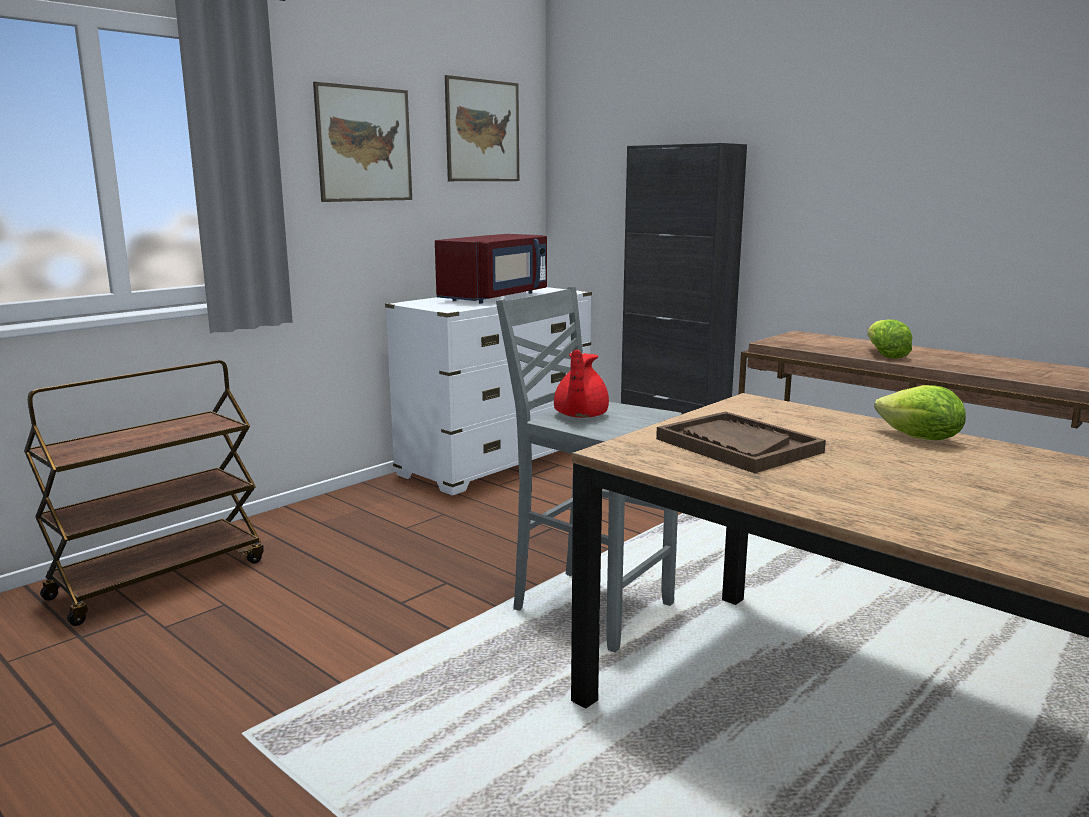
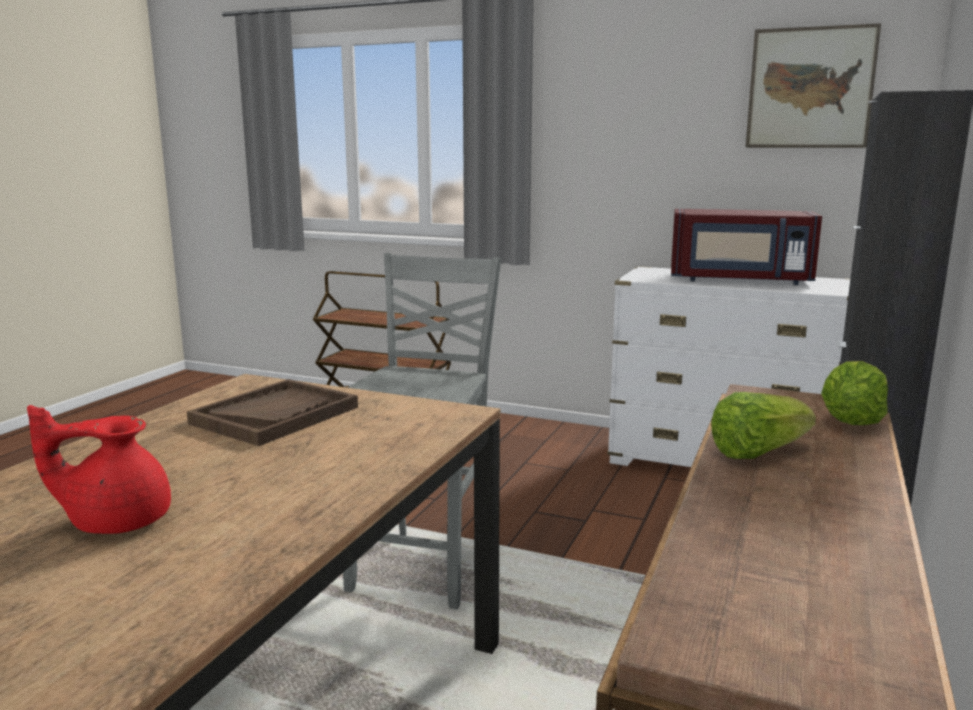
camera: 70 degrees right, 0 degrees up
picture [313,82,412,202] -> none
red teapot [554,350,609,418] -> red teapot moved to [27,405,171,534]
lettuce [874,385,966,440] -> lettuce moved to [821,361,888,425]

